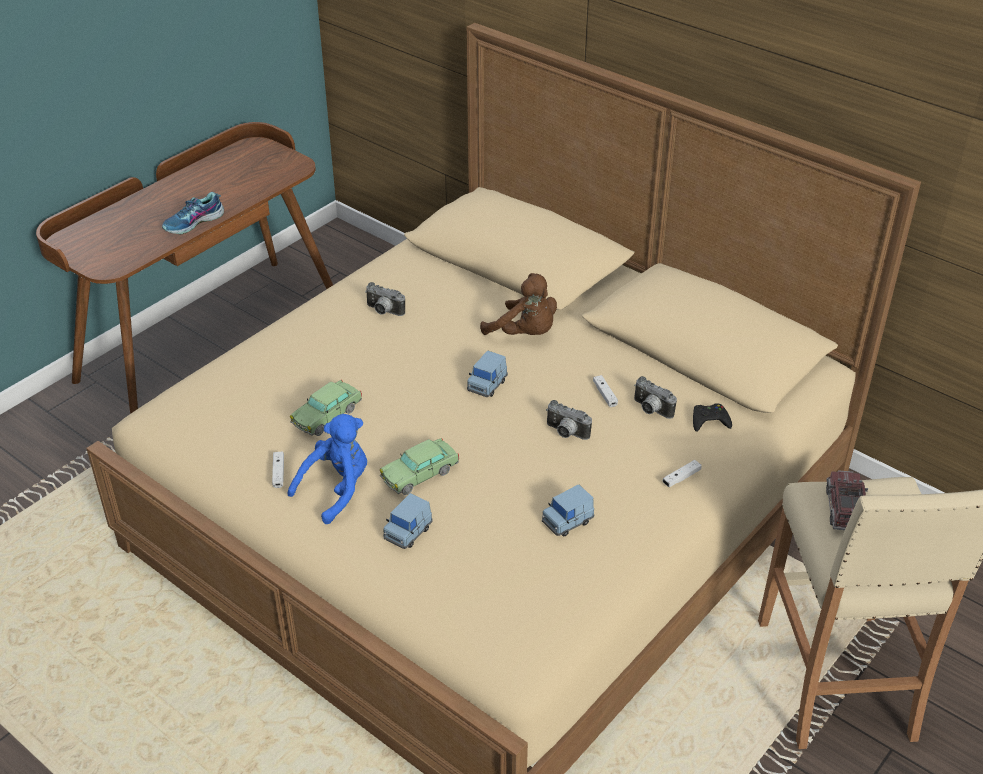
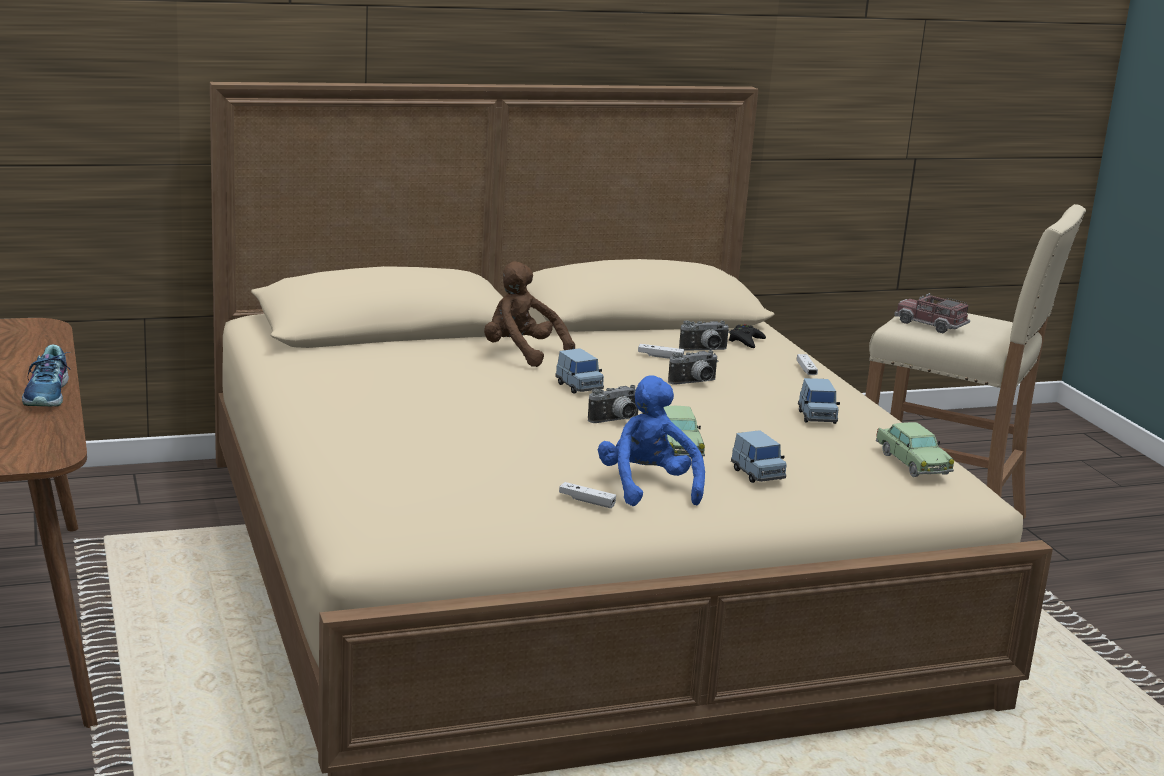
camera: 60 degrees left, 20 degrees down
toy car [290,380,362,436] -> toy car moved to [876,422,954,477]
camera [365,282,405,316] -> camera moved to [588,385,638,423]
brown plush toy [480,273,557,335] -> brown plush toy turned 120 degrees counterclockwise [484,261,575,367]

